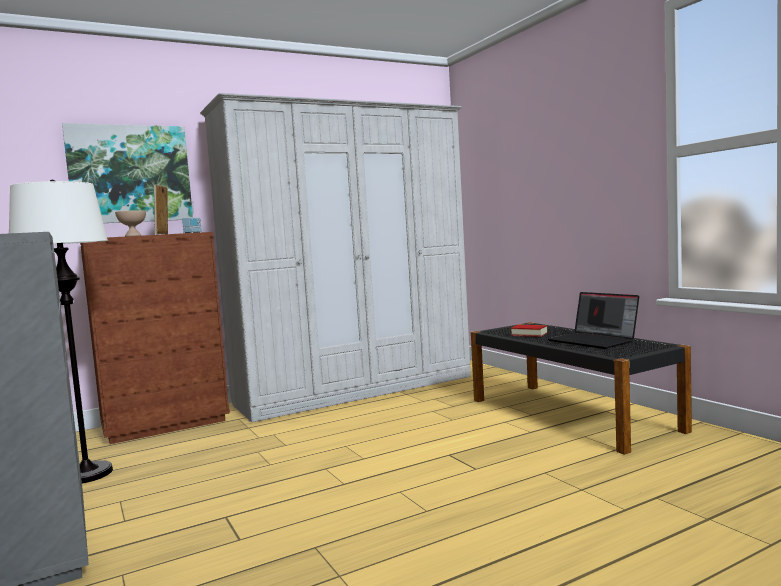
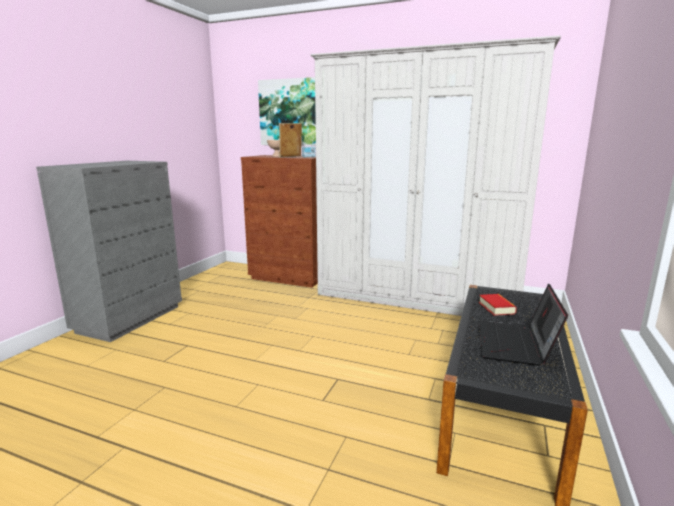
camera: 50 degrees right, 10 degrees up
white floor lamp [9,180,113,483] -> none

